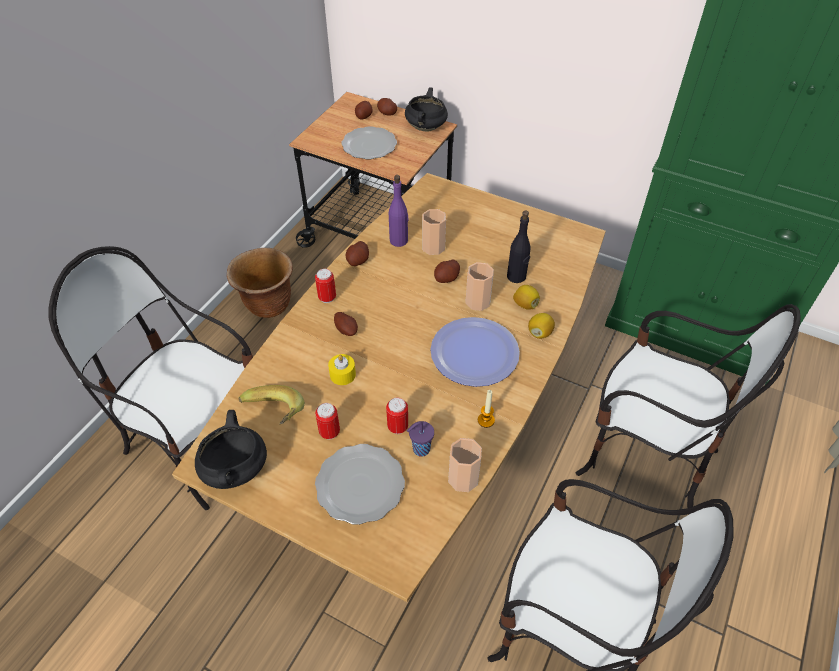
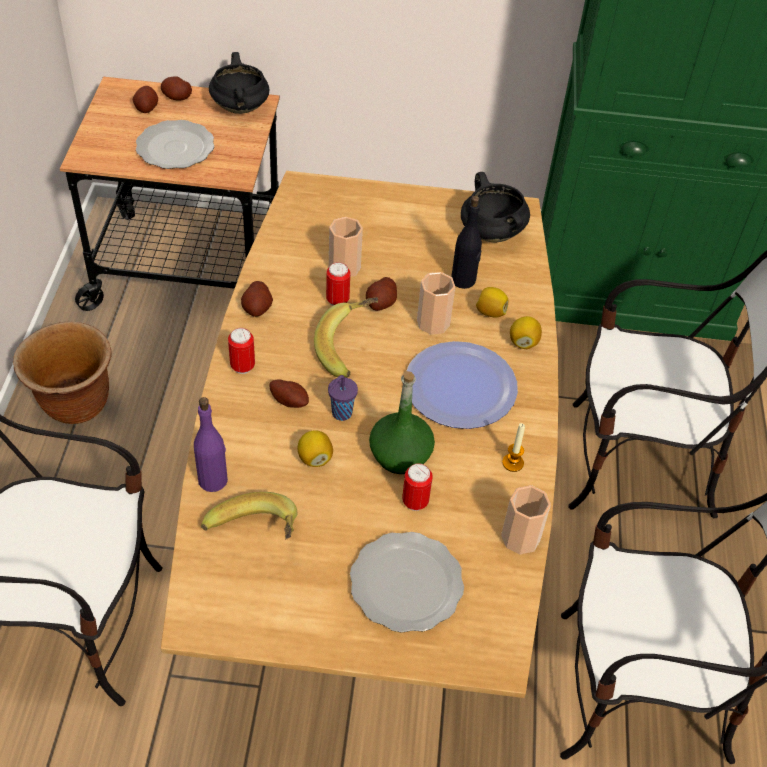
camera: 25 degrees left, 0 degrees up
black cooking pot [195,410,267,489] -> black cooking pot moved to [461,172,530,242]
can [315,403,340,439] -> can moved to [326,262,351,306]
yellow candle [328,354,356,385] -> lemon [297,430,333,467]
purple bottle [389,175,408,247] -> purple bottle moved to [194,397,228,492]
purple cup [407,421,434,457] -> purple cup moved to [328,375,358,421]
none -> banana [314,297,379,378]
none -> green bottle [369,371,435,474]

